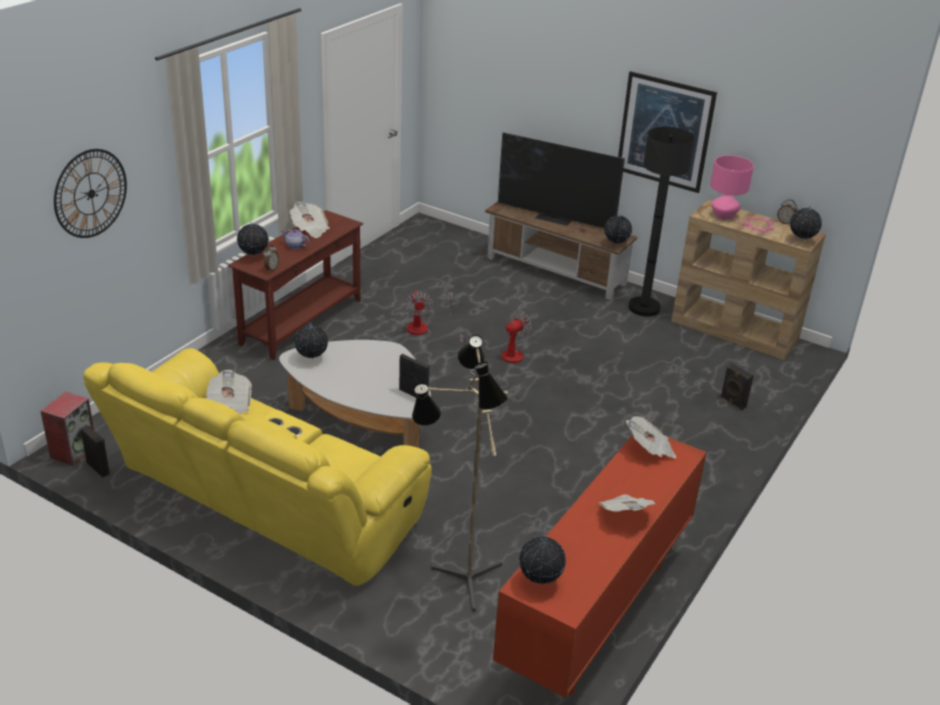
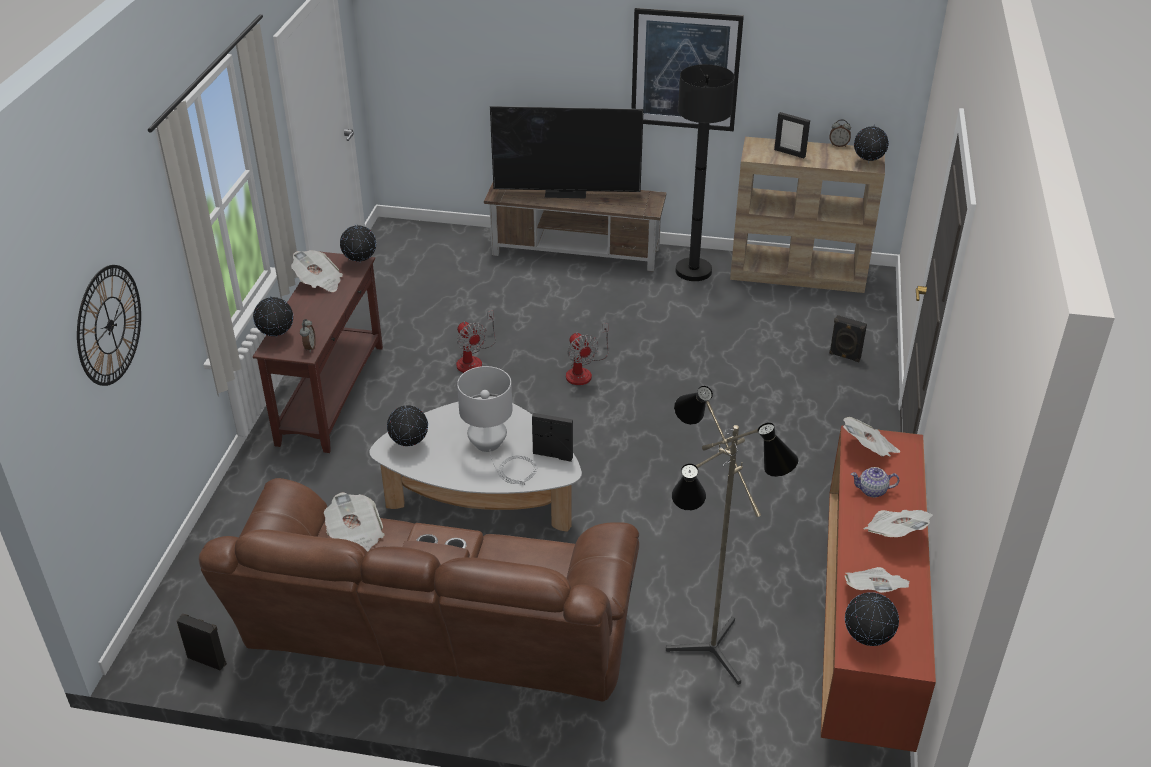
camera: 20 degrees left, 5 degrees up
speaker [41,391,94,466] -> none
yellow sofa [83,348,432,586] -> brown sofa [199,478,639,702]
teapot [281,229,309,249] -> teapot moved to [851,467,900,498]
fan [459,310,532,363] -> fan turned 135 degrees clockwise [566,323,608,385]
globe [604,215,632,245] -> globe moved to [340,224,376,263]
pink table lamp [710,155,774,231] -> picture frame [774,112,810,158]
none -> white table lamp [457,366,537,484]
none -> newspaper [845,567,910,593]

